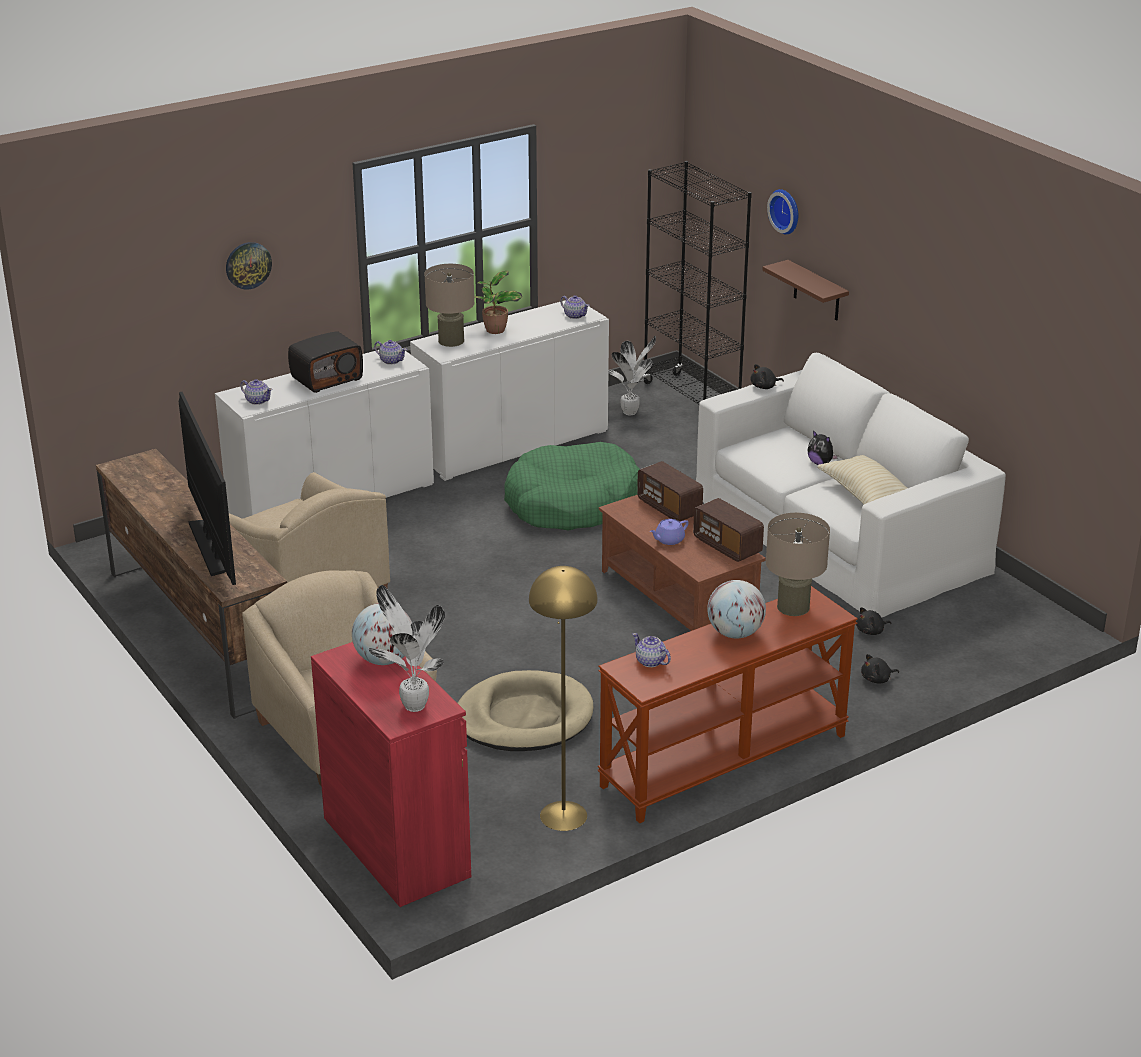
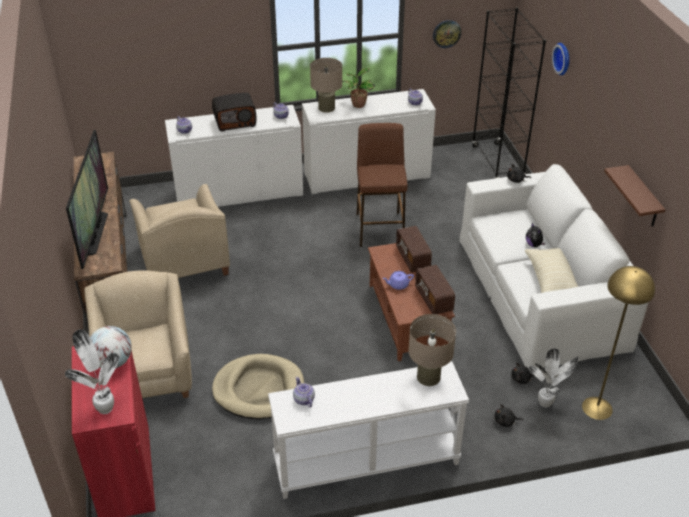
camera: 20 degrees right, 10 degrees up
wall clock [226,242,272,290] -> wall clock moved to [433,20,461,48]
green dog bed [504,442,640,530] -> brown stool [357,123,407,247]
yellow floor lamp [529,566,598,831] -> yellow floor lamp moved to [582,266,655,420]
brown console table [597,586,858,824] -> white console table [268,361,469,499]
potted plant [608,336,656,415] -> potted plant moved to [529,348,578,408]
globe [707,580,766,638] -> none
brown shelf [762,260,849,321] -> brown shelf moved to [604,165,666,227]

